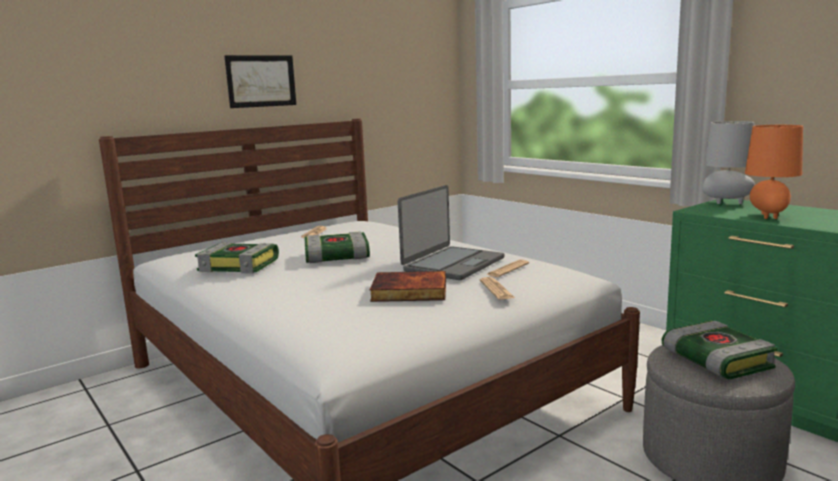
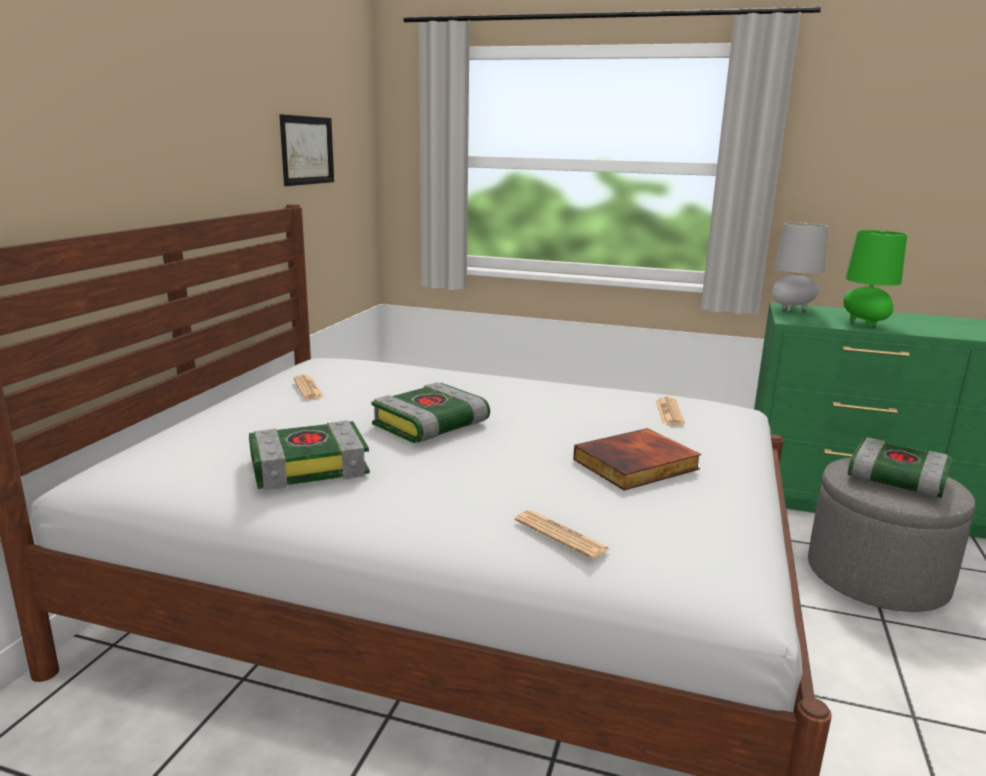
camera: 35 degrees left, 5 degrees up
picture [225,55,296,108] -> picture moved to [279,114,334,186]
laptop [398,185,504,280] -> none
newspaper [480,277,515,300] -> newspaper moved to [515,510,610,559]
orange table lamp [745,125,803,219] -> green table lamp [843,230,907,327]

